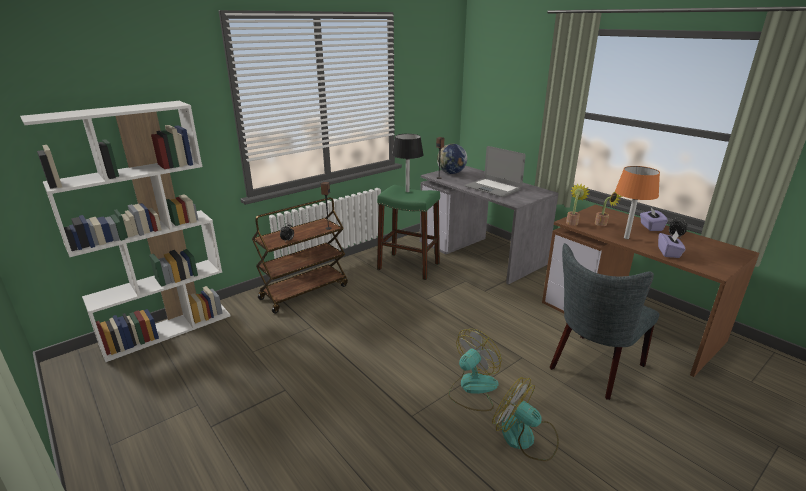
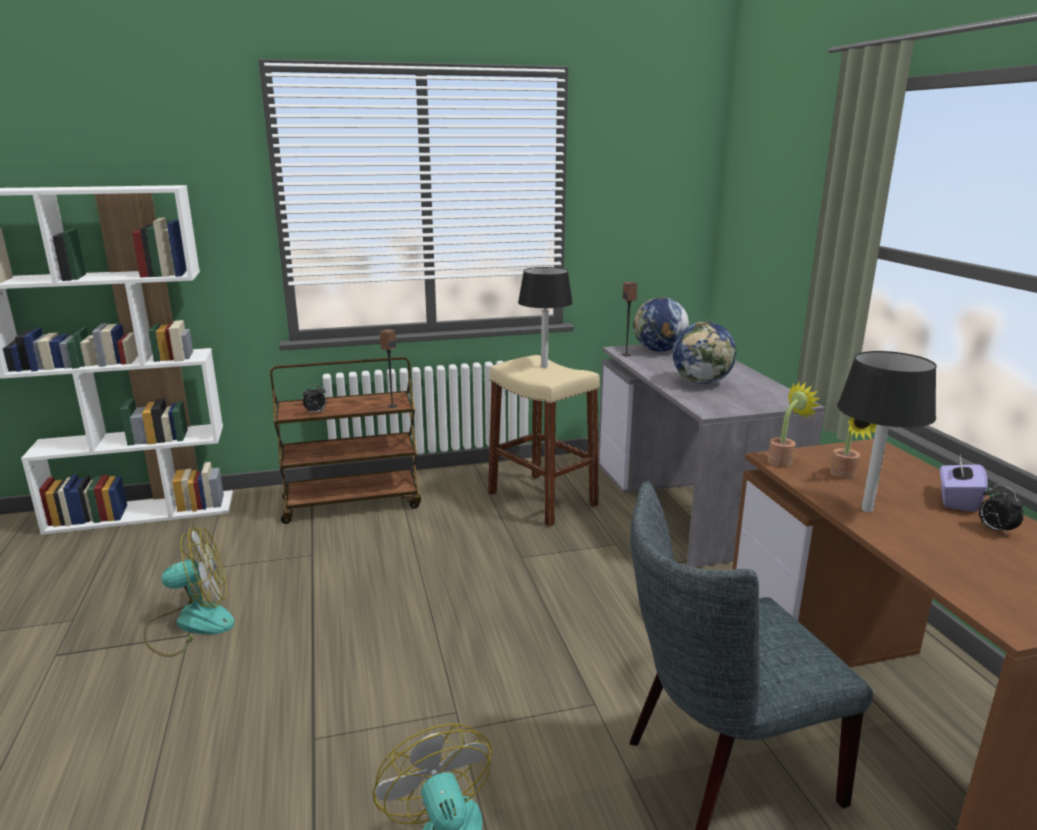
camera: 25 degrees right, 5 degrees down
green stool [377,185,440,280] -> beige stool [488,355,600,527]
fan [448,329,502,411] -> fan moved to [144,527,235,657]
laptop [465,146,526,197] -> globe [673,322,737,384]
orange table lamp [615,166,660,239] -> black table lamp [837,351,937,512]
purple tissue box [658,231,686,258] -> none

